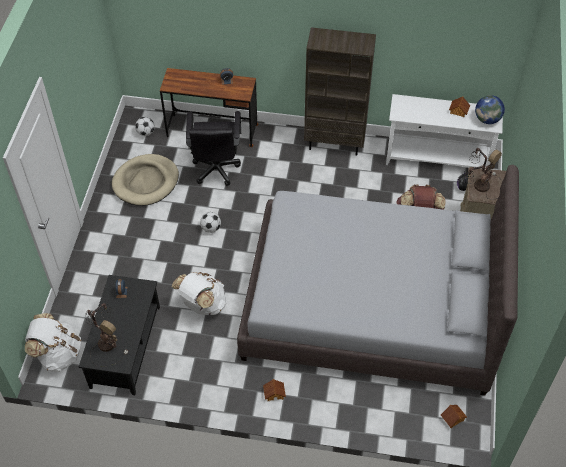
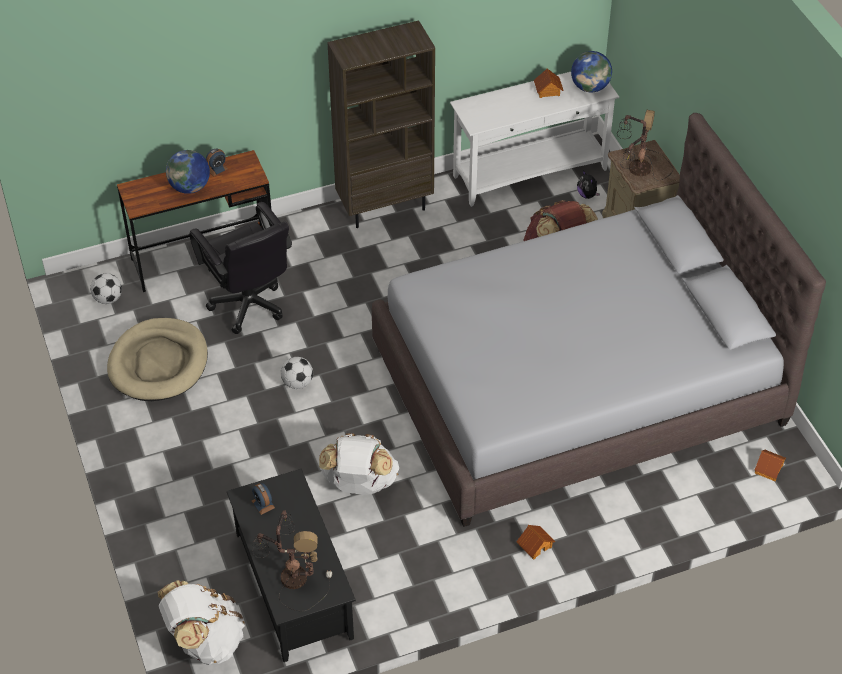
camera: 30 degrees left, 5 degrees down
none -> globe [166,150,210,194]

